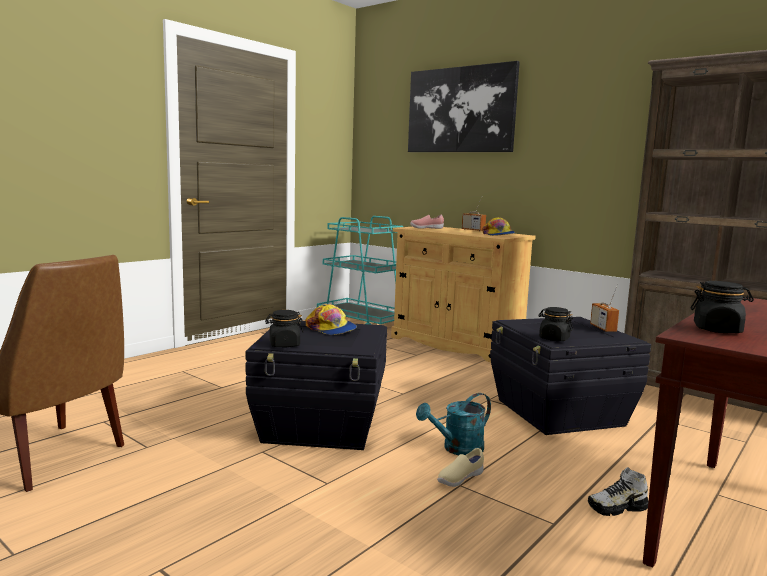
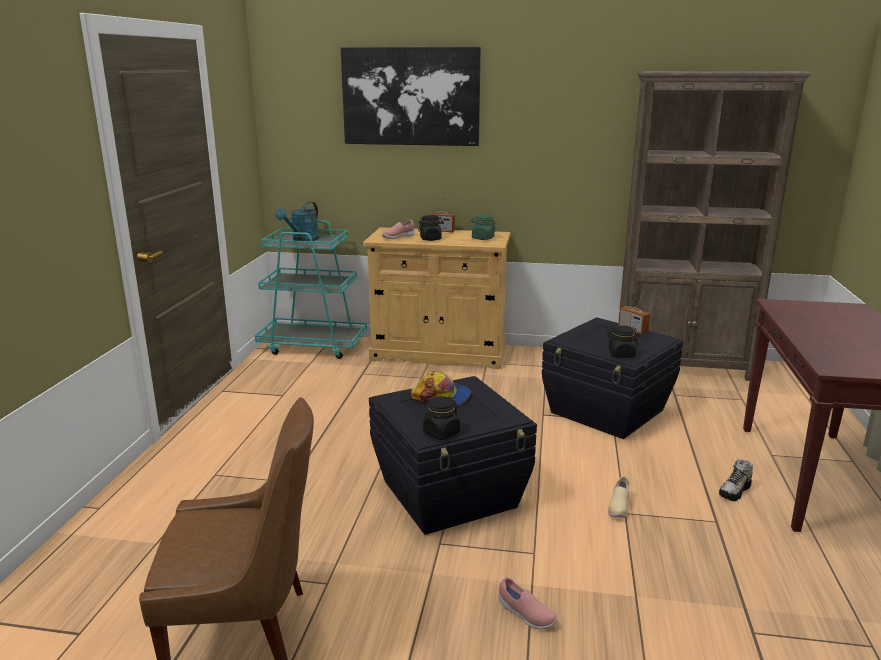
camera: 30 degrees left, 10 degrees up
turquoise watering can [416,393,491,455] -> turquoise watering can moved to [276,202,319,241]
cap [482,217,515,236] -> green jar [471,215,496,240]
black jar [691,281,754,333] -> black jar moved to [418,215,444,241]
none -> pink shoe [499,577,558,630]

